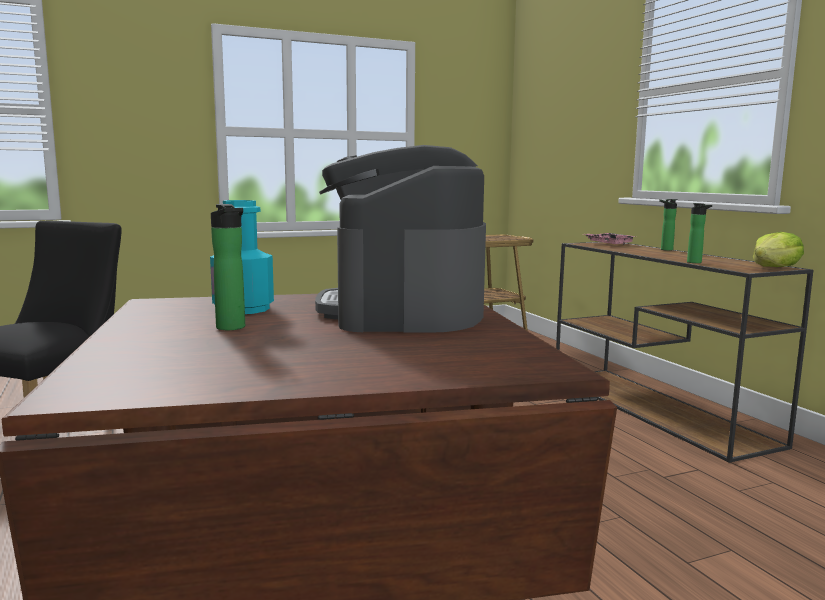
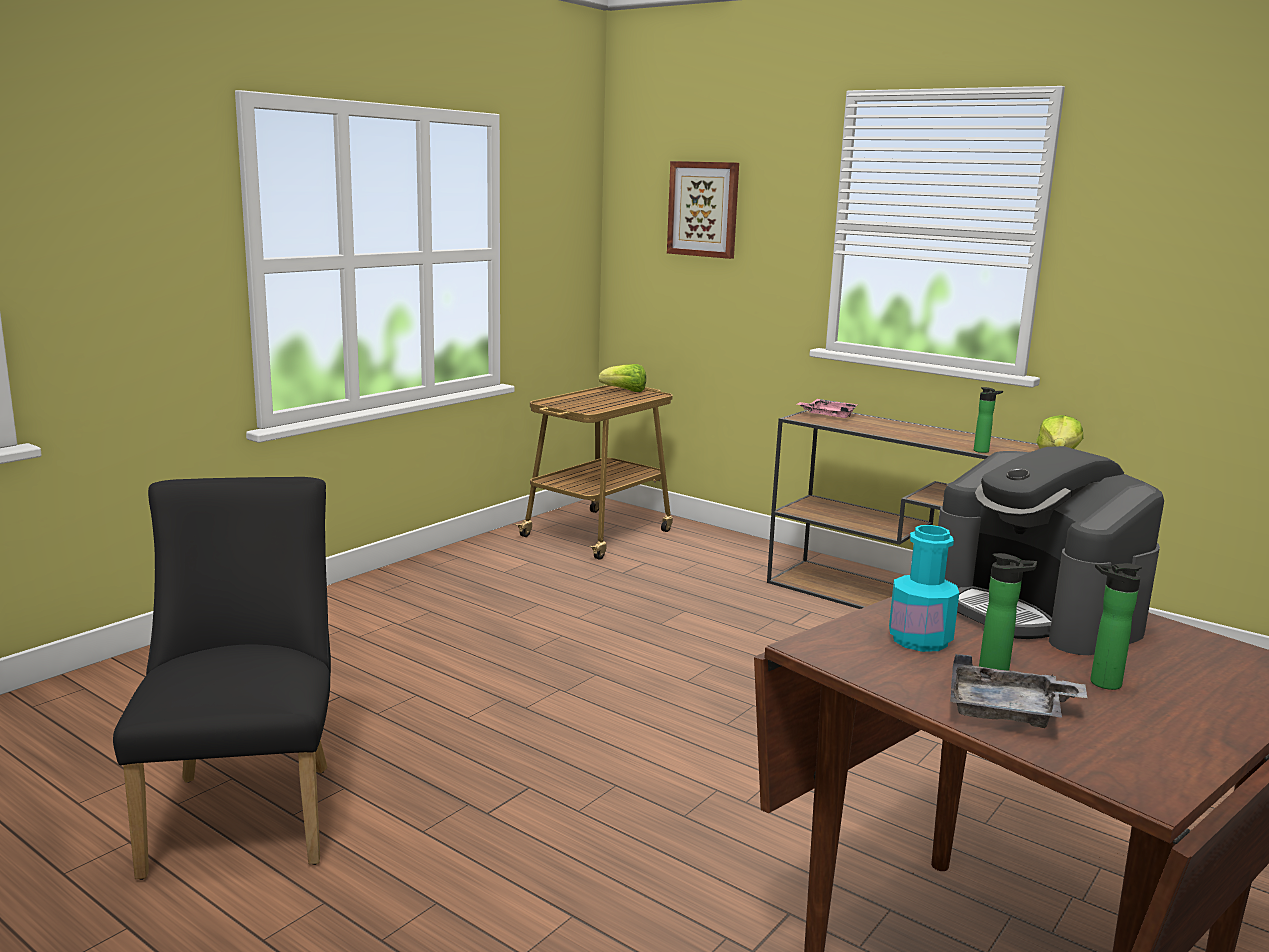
camera: 30 degrees left, 5 degrees up
bottle [659,199,678,251] -> bottle moved to [1090,563,1142,690]
none -> lettuce [599,364,646,392]
none -> picture [667,161,739,259]
none -> grey tray [950,654,1088,728]

